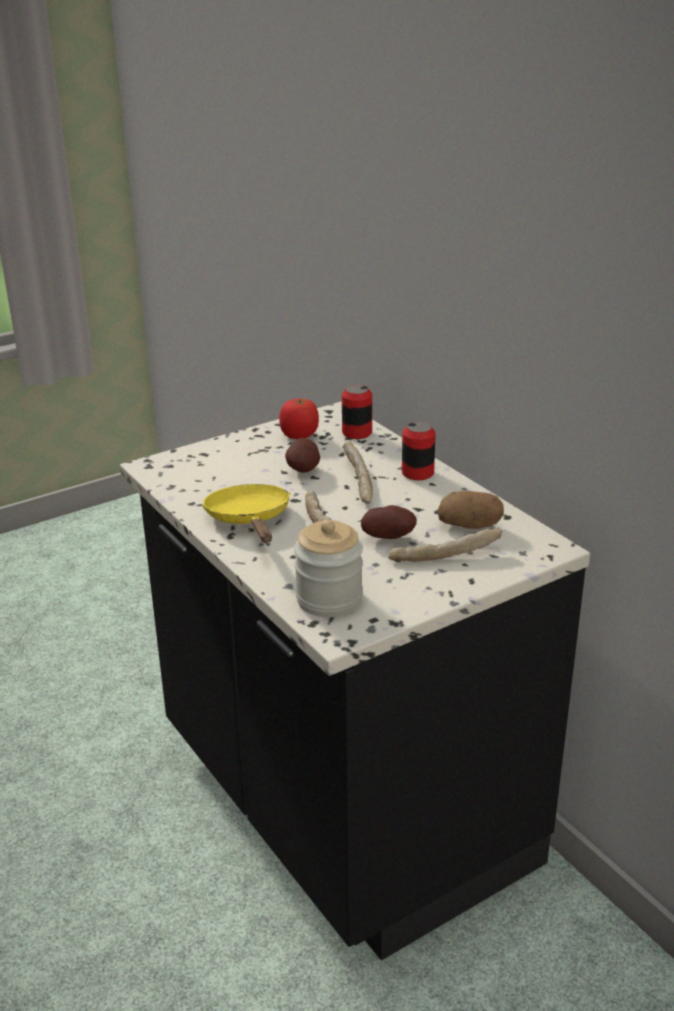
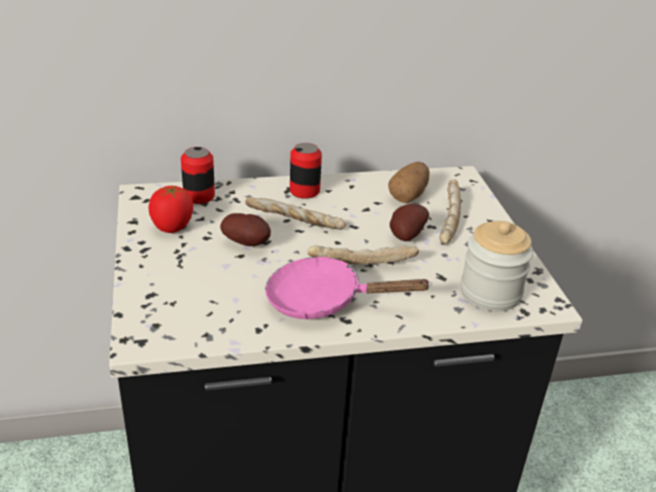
camera: 70 degrees left, 5 degrees up
yellow frying pan [202,484,290,543] -> pink frying pan [265,256,432,320]

